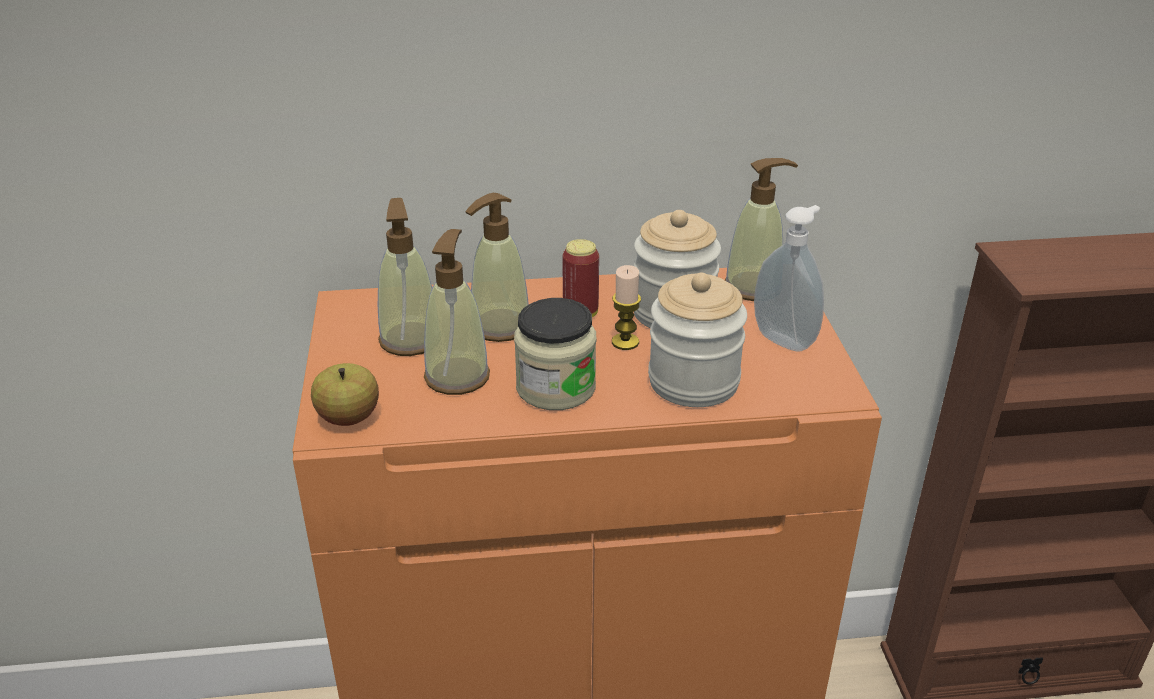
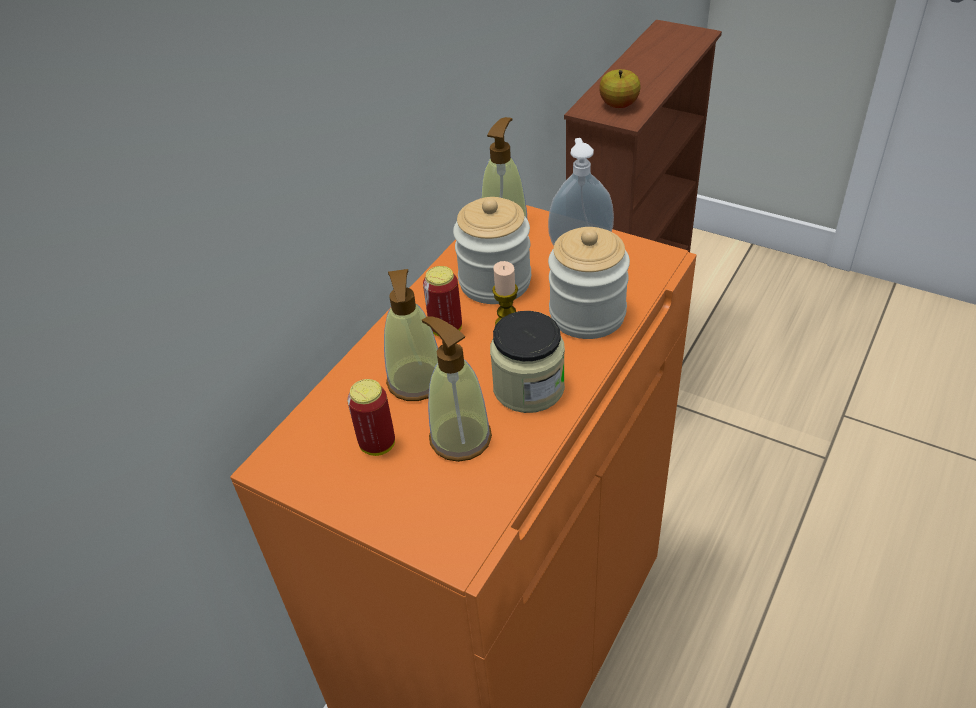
camera: 50 degrees left, 10 degrees up
apple [311,363,379,426] -> apple moved to [599,69,641,108]
soap dispenser [378,198,432,356] -> can [347,379,395,456]

